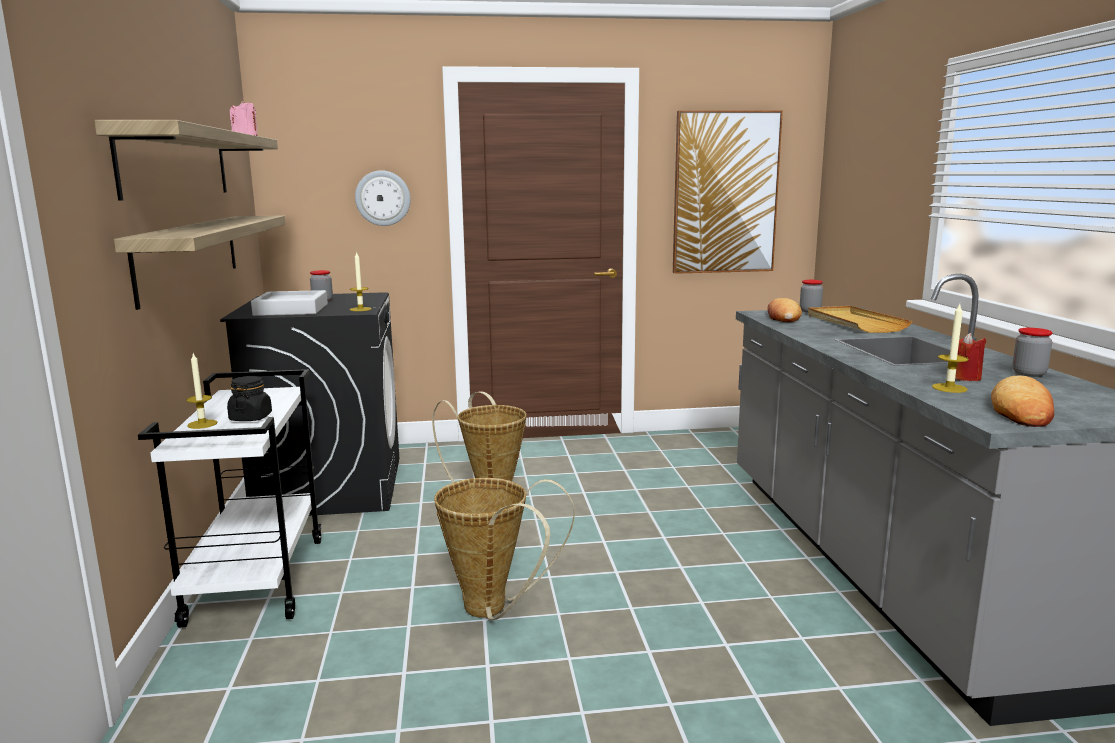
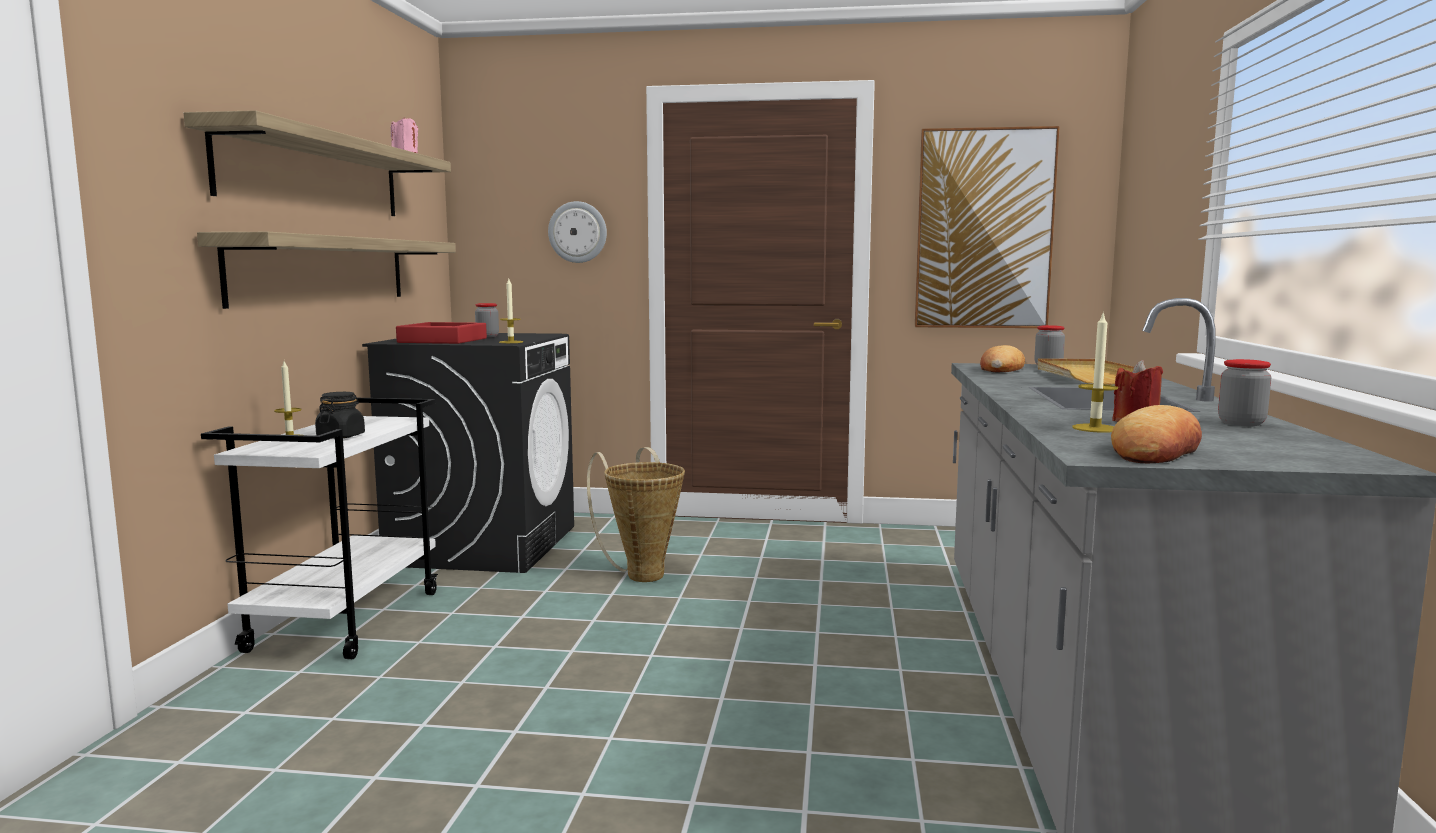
camera: 15 degrees right, 5 degrees down
grey tray [251,290,328,316] -> red tray [396,322,487,344]
basket [434,478,575,620] -> none

